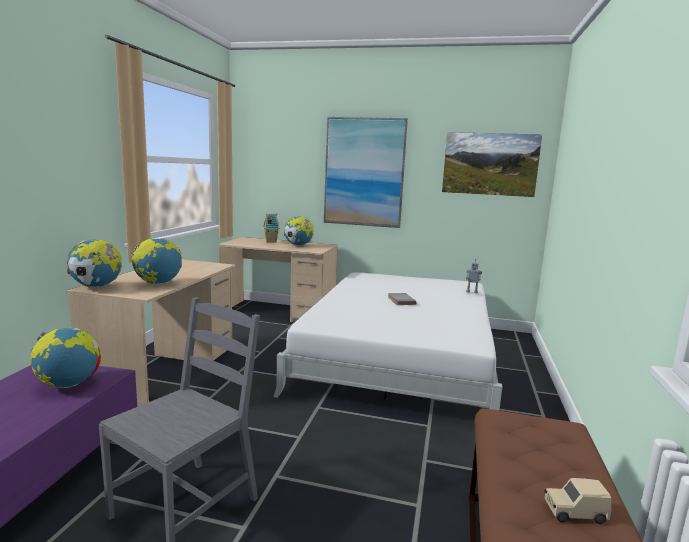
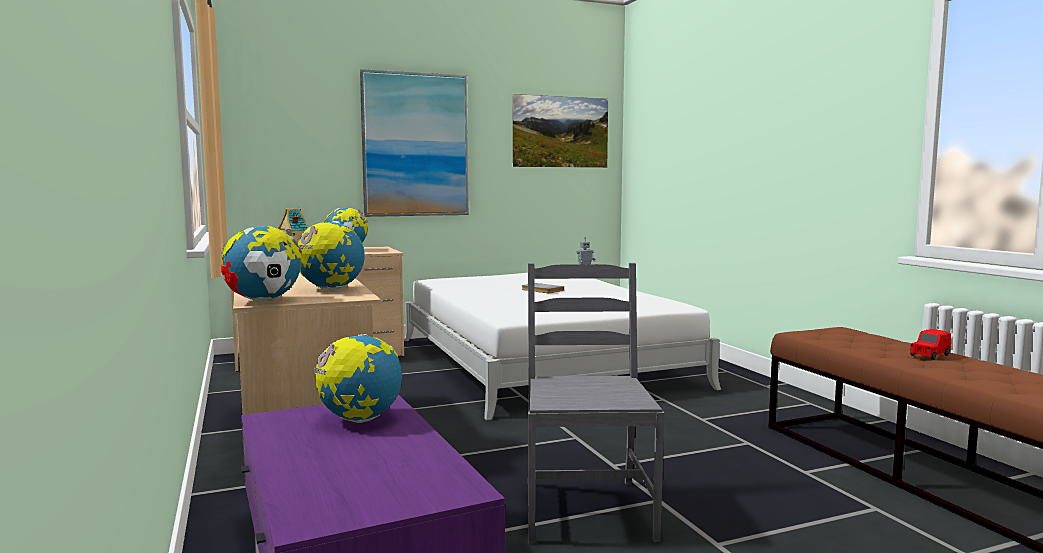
camera: 35 degrees left, 5 degrees down
beige toy car [545,478,612,524] -> red toy car [910,329,951,360]

